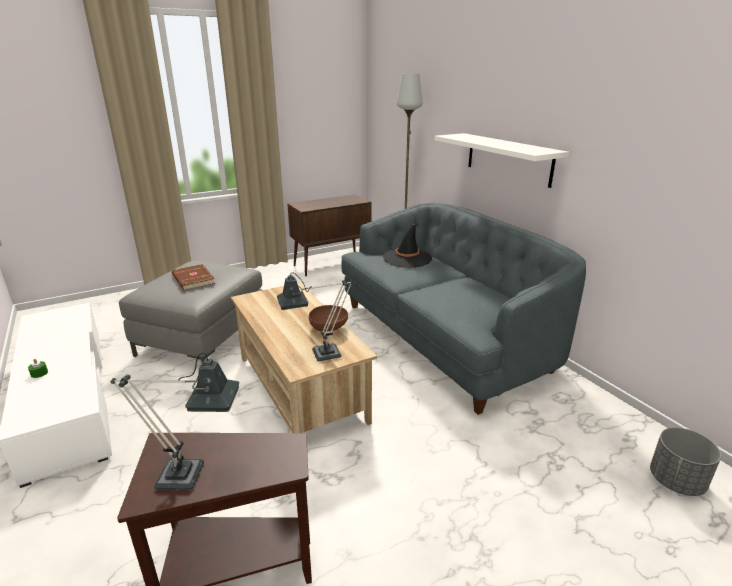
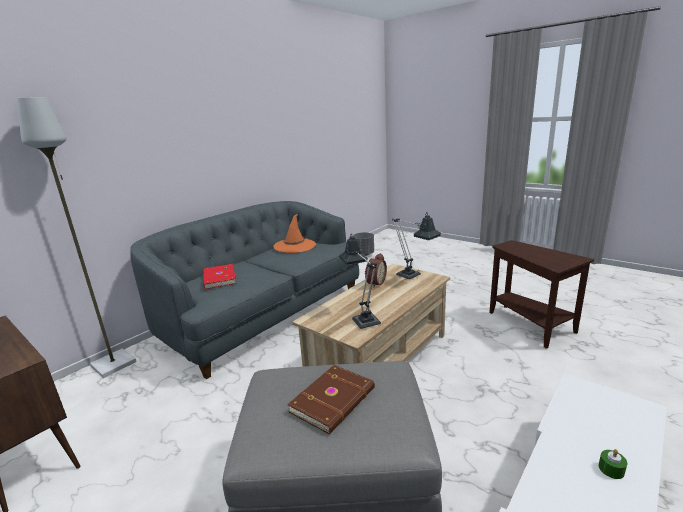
camera: 110 degrees left, 5 degrees down
table lamp [111,353,239,490] -> table lamp moved to [339,235,381,329]
brown bowl [309,305,348,332] -> alarm clock [365,253,387,288]
black hat [383,224,432,268] -> red book [203,264,237,289]
white shelf [434,133,569,188] -> none
none -> orange hat [273,214,316,253]

